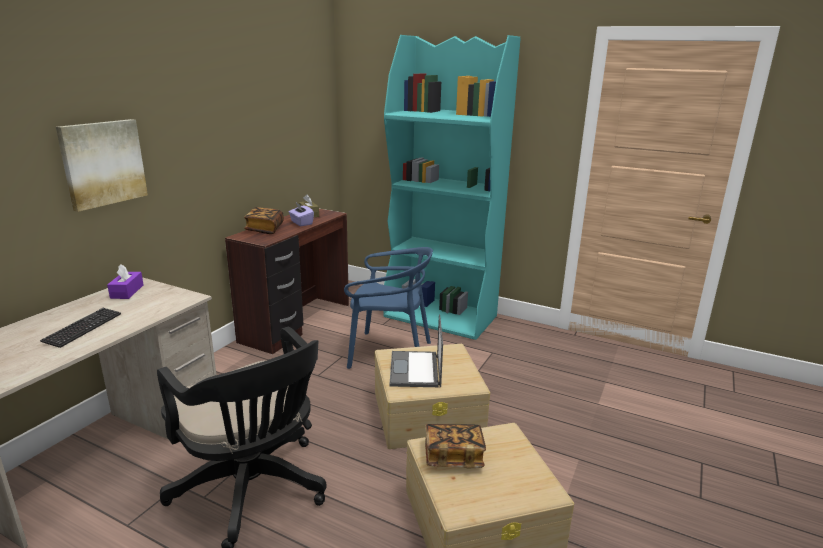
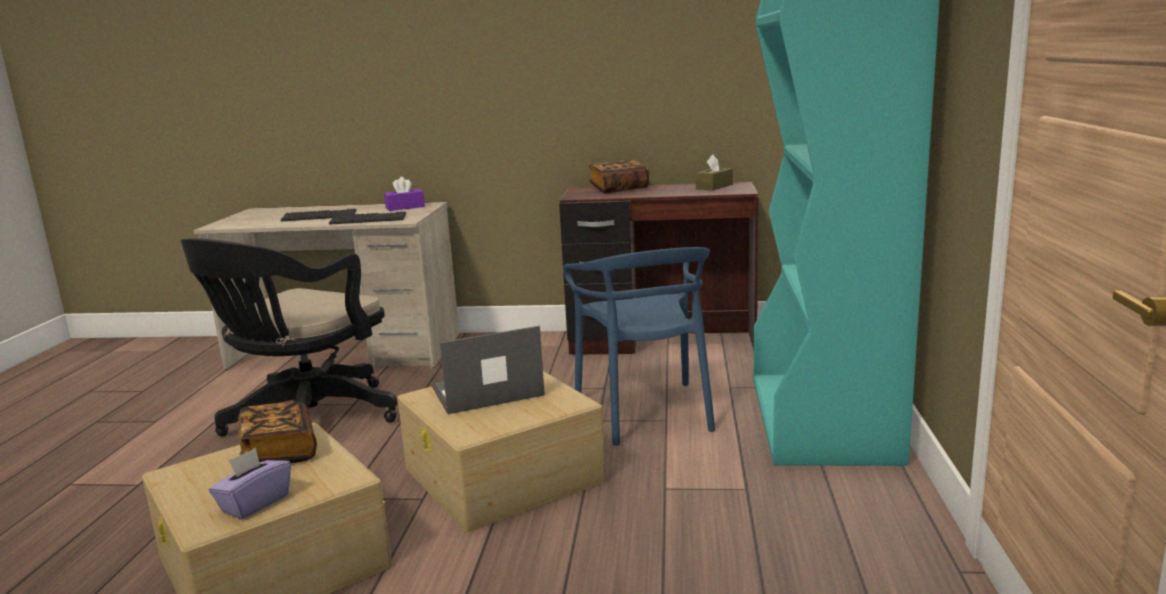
camera: 70 degrees right, 5 degrees down
picture [56,119,148,212] -> none
purple tissue box [288,203,314,226] -> purple tissue box moved to [209,448,291,520]
none -> keyboard [329,211,406,225]

